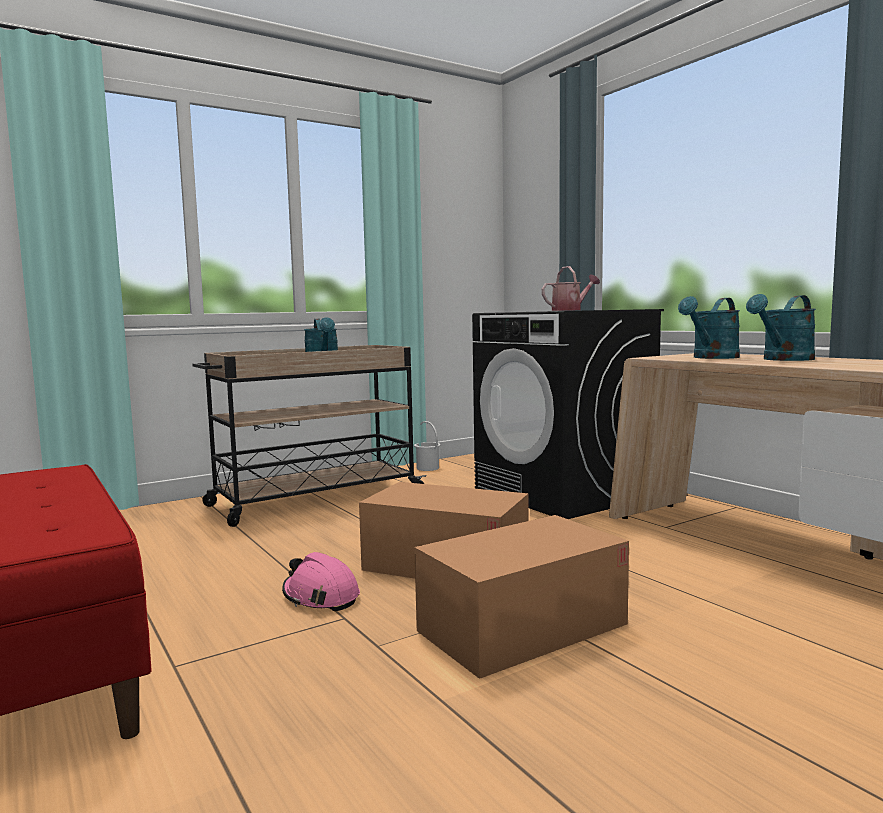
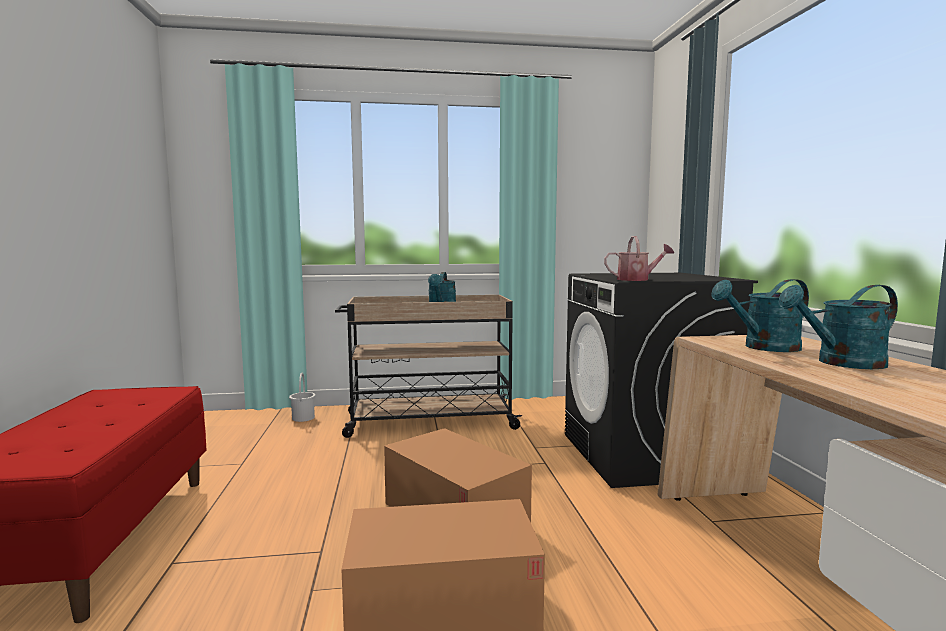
camera: 25 degrees right, 0 degrees up
pink hard hat [282,552,360,611] -> none
white bucket [414,421,441,471] -> white bucket moved to [289,373,316,422]

